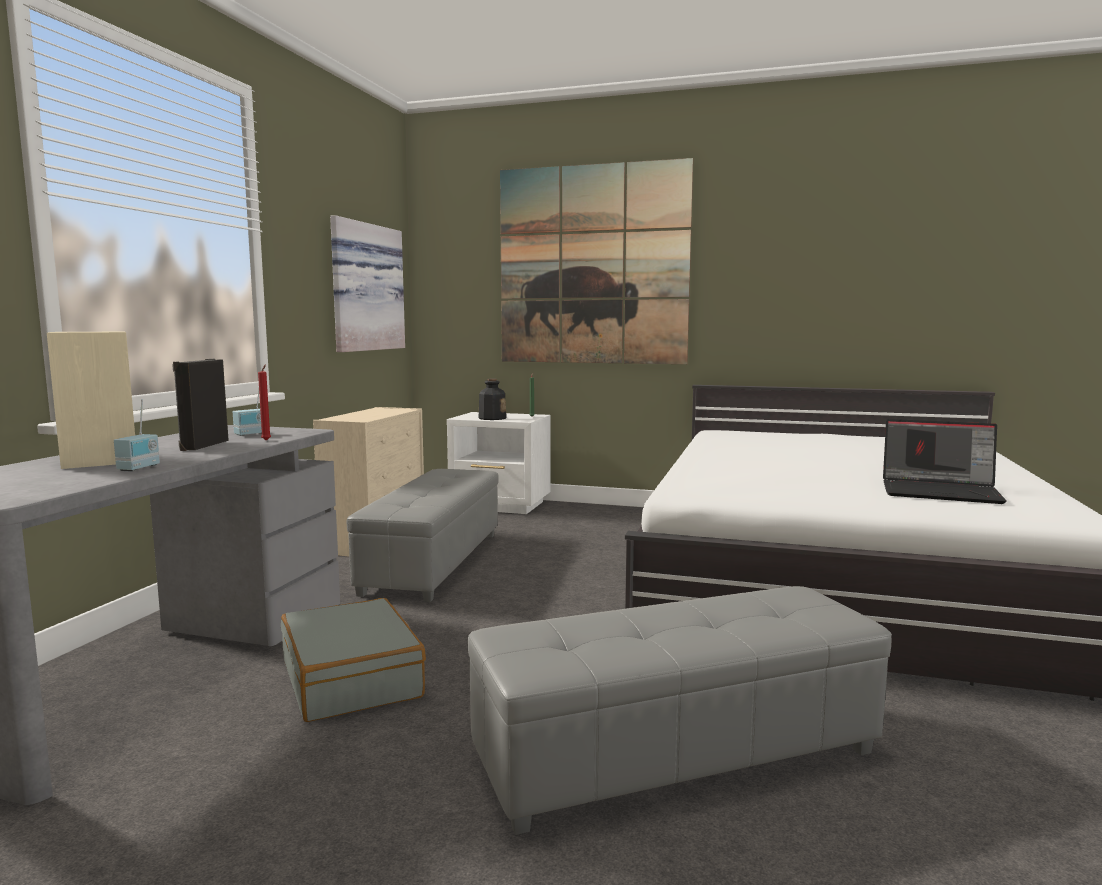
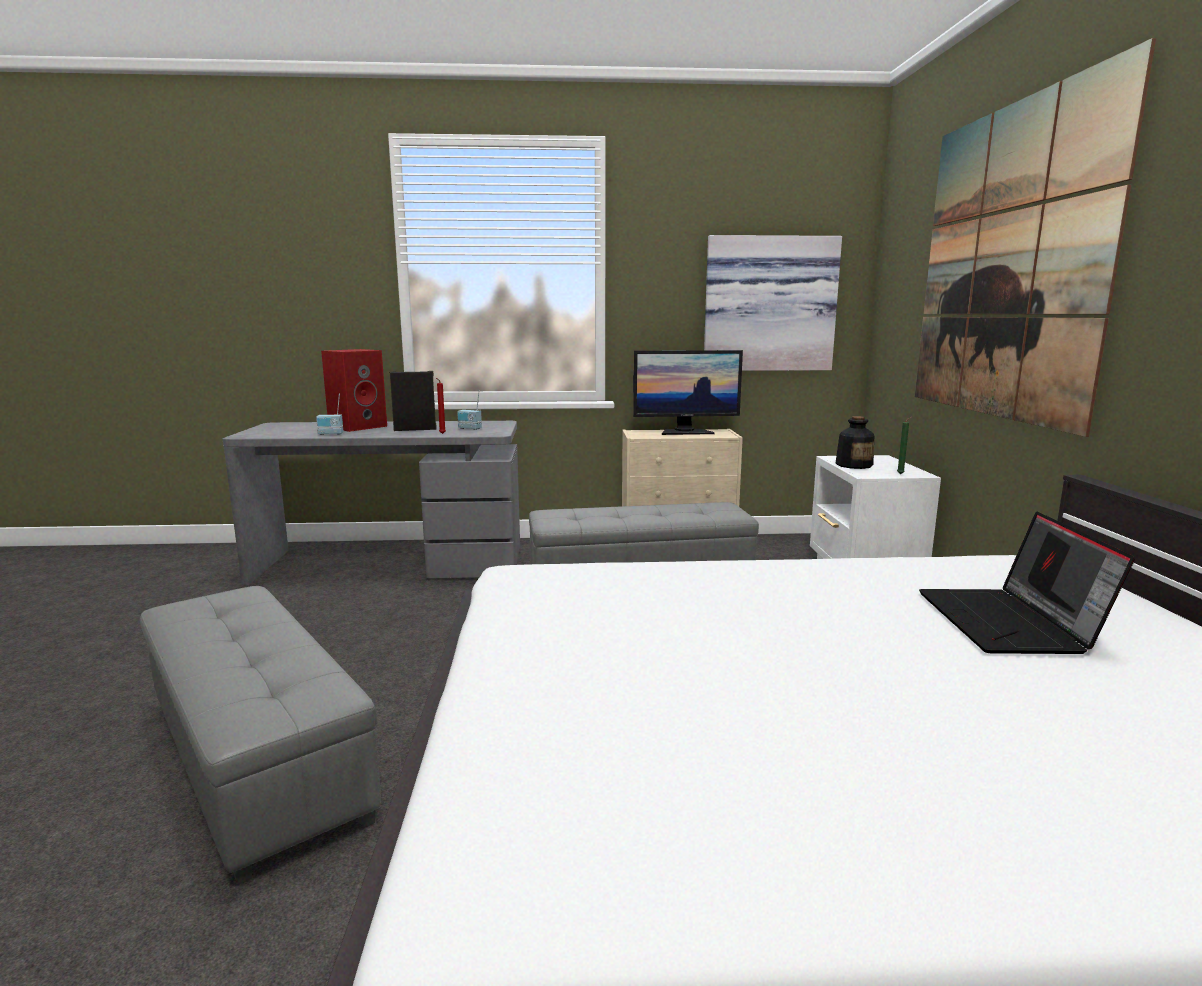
camera: 70 degrees right, 5 degrees up
beige speaker [47,332,135,469] -> red speaker [321,349,387,432]
grey suitcase [281,598,426,722] -> none
laptop [883,419,1007,504] -> laptop moved to [919,512,1135,654]
none -> monitor [633,350,743,435]

